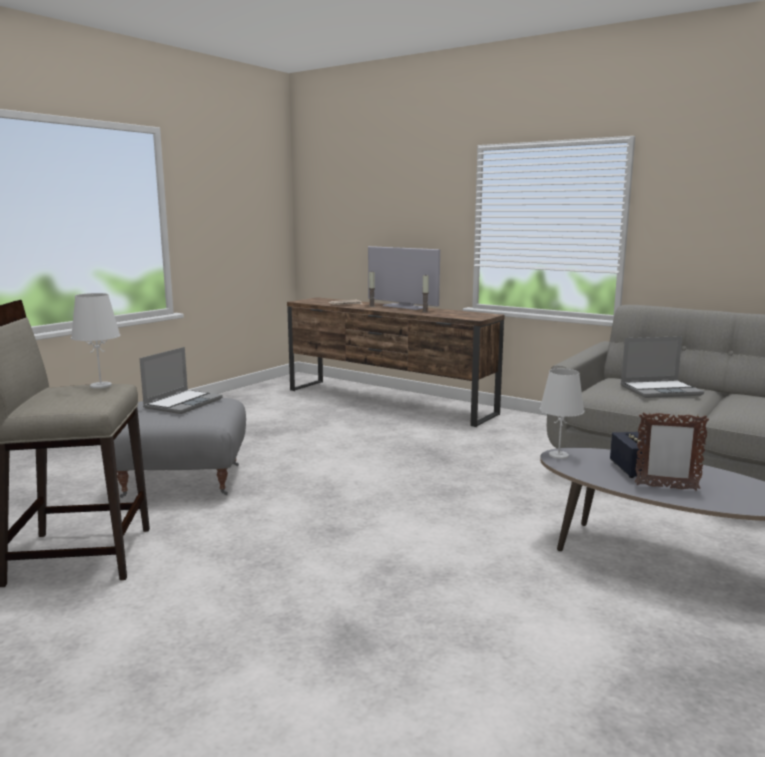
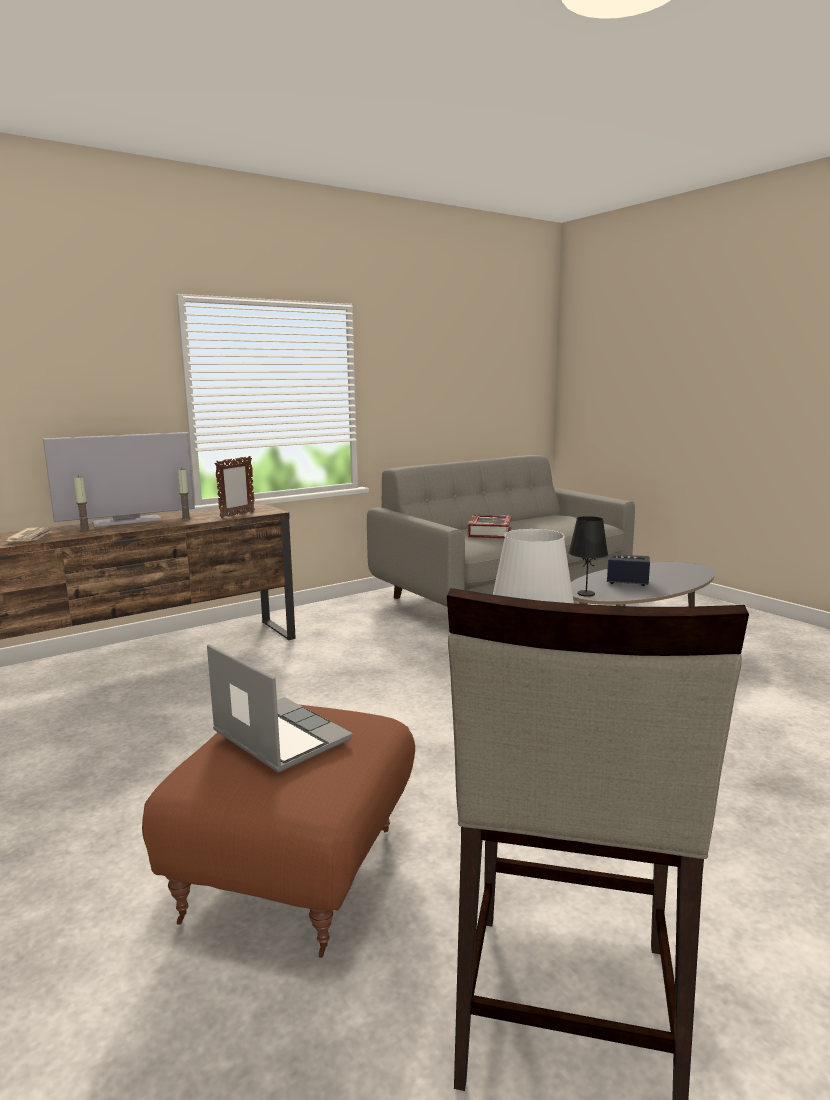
camera: 70 degrees left, 0 degrees up
grey ottoman [114,398,246,498] -> brown ottoman [142,705,415,958]
white table lamp [540,369,584,459] -> black table lamp [568,516,608,597]
laptop [620,336,704,398] -> book [468,515,512,538]
picture frame [635,412,709,491] -> picture frame moved to [215,456,255,518]

